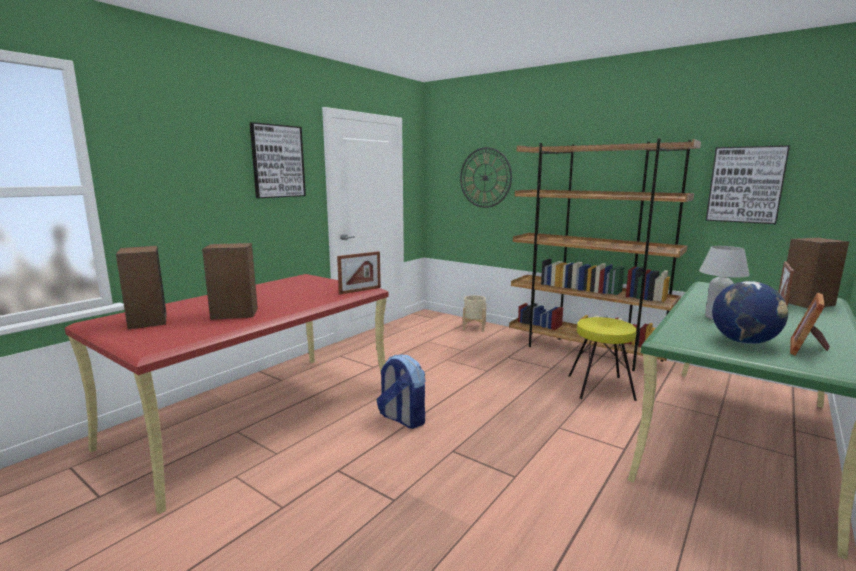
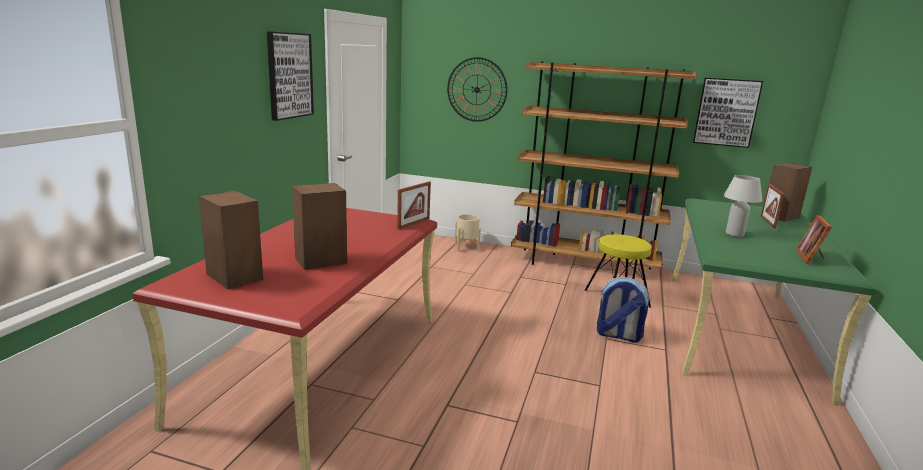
camera: 20 degrees left, 5 degrees up
backpack [376,354,426,429] -> backpack moved to [597,277,649,343]
globe [712,281,788,344] -> none

